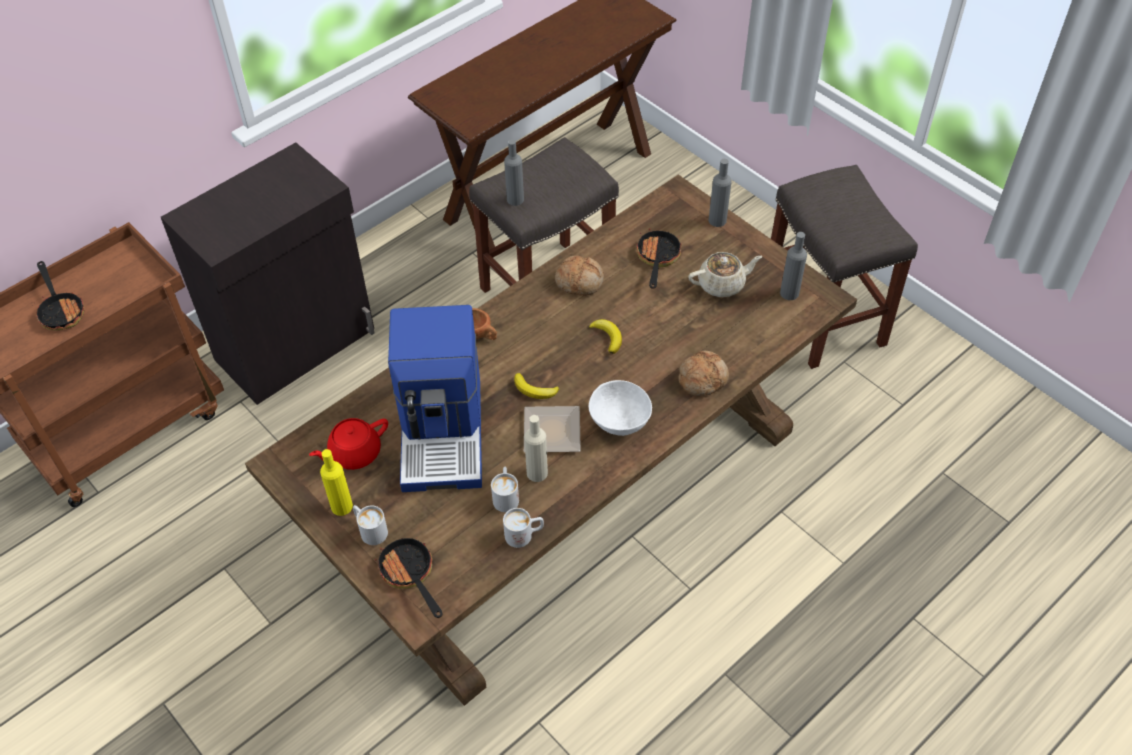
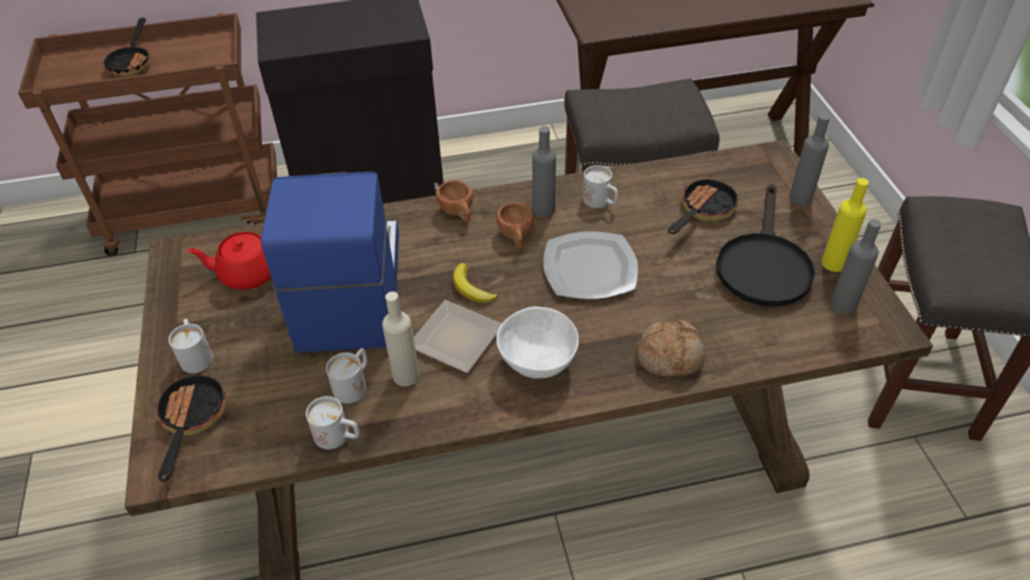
camera: 30 degrees right, 5 degrees down
yellow bottle [320,449,353,516] -> yellow bottle moved to [822,178,869,272]
coffee machine [388,305,482,492] -> coffee machine turned 150 degrees clockwise [261,172,399,353]
grey bottle [504,139,524,206] -> grey bottle moved to [532,126,556,217]
bread [555,256,604,296] -> white mug [583,165,618,208]
banana [589,319,622,354] -> plate [543,231,638,299]
beige teapot [688,252,763,297] -> black frying pan [716,184,815,306]
none -> brown cup [496,202,534,249]

